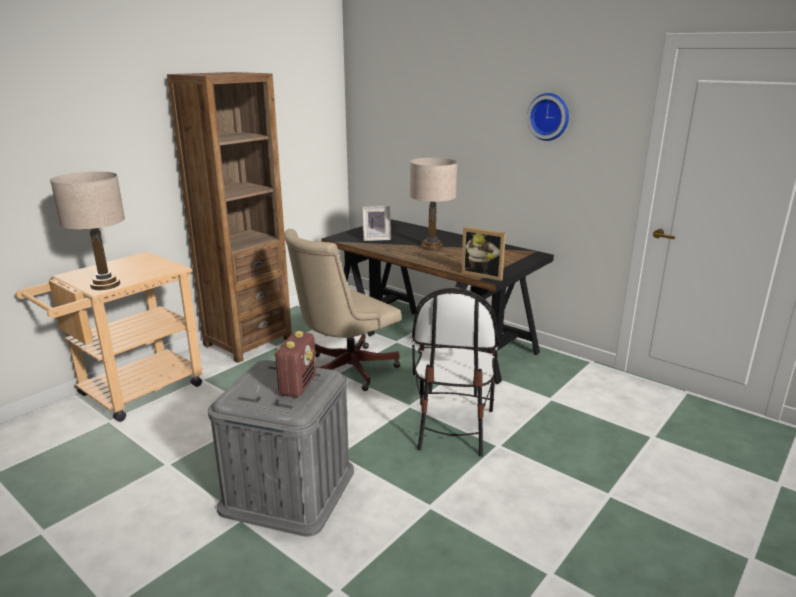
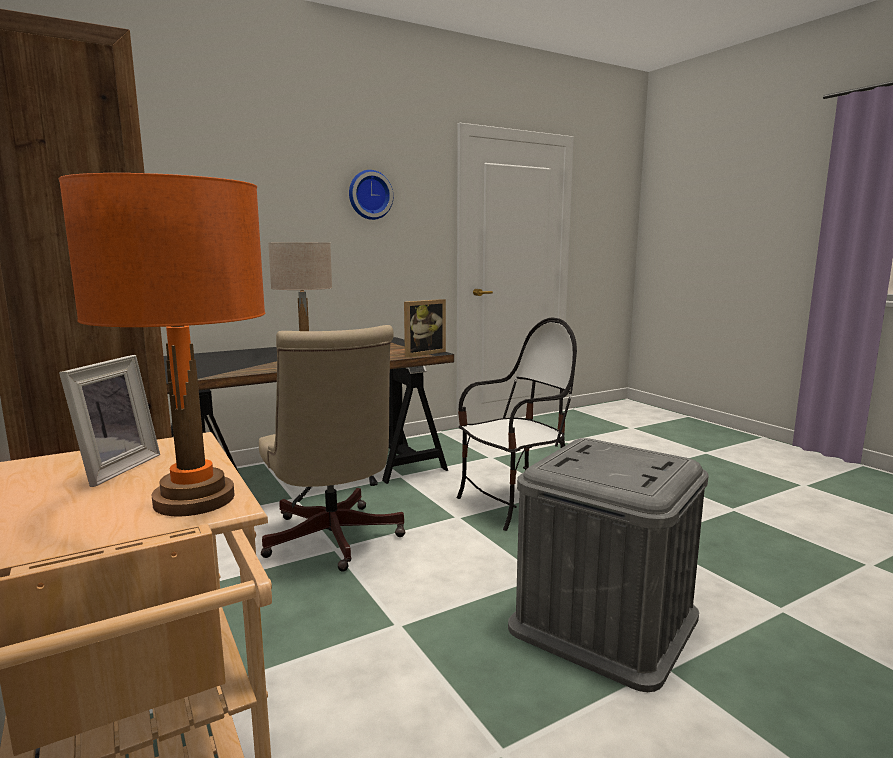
camera: 70 degrees left, 10 degrees down
beige table lamp [50,171,125,290] -> orange table lamp [59,173,265,516]
radio [274,331,316,397] -> none
picture frame [362,206,391,241] -> picture frame moved to [59,355,160,487]
chair [412,288,499,457] -> chair turned 60 degrees counterclockwise [457,317,577,531]

